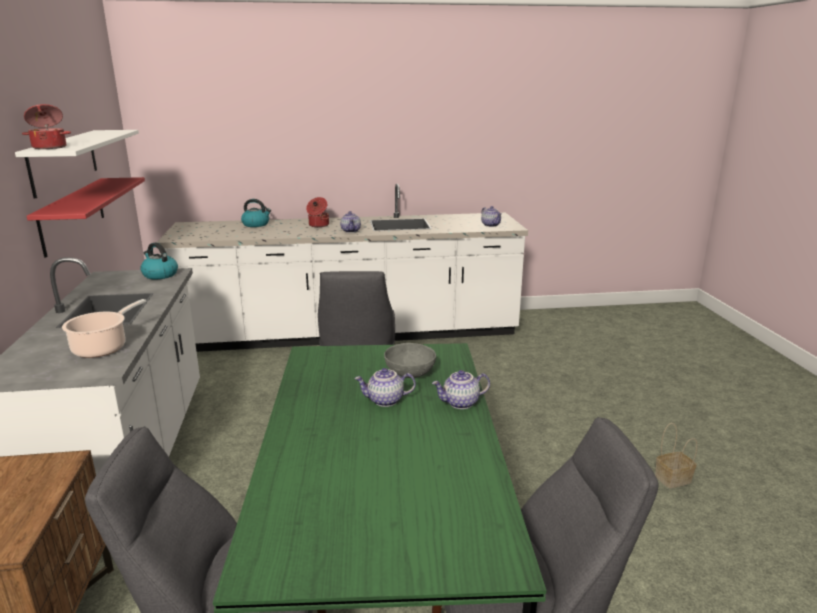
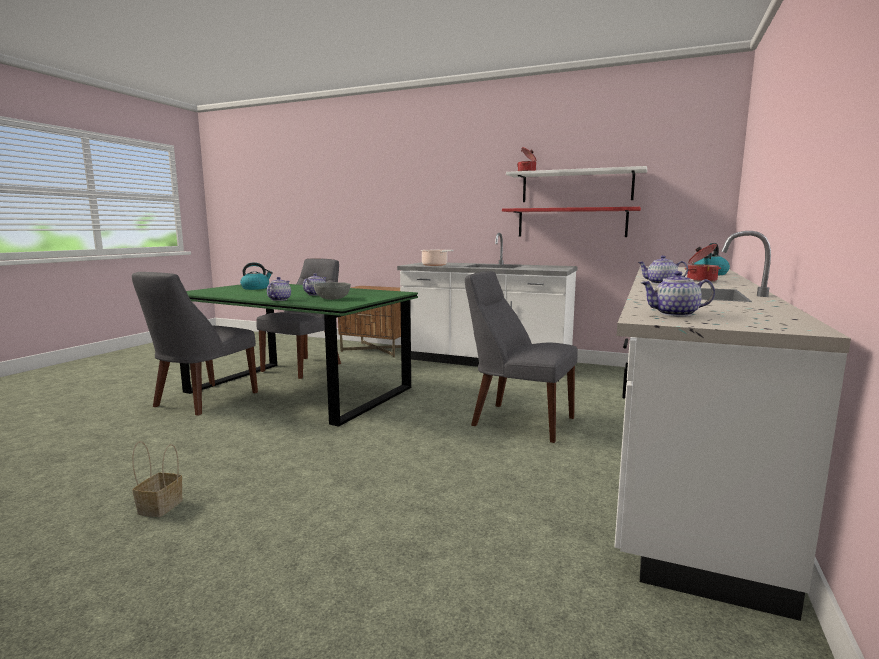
camera: 120 degrees right, 10 degrees down
kettle [140,242,178,279] -> kettle moved to [240,262,273,290]

